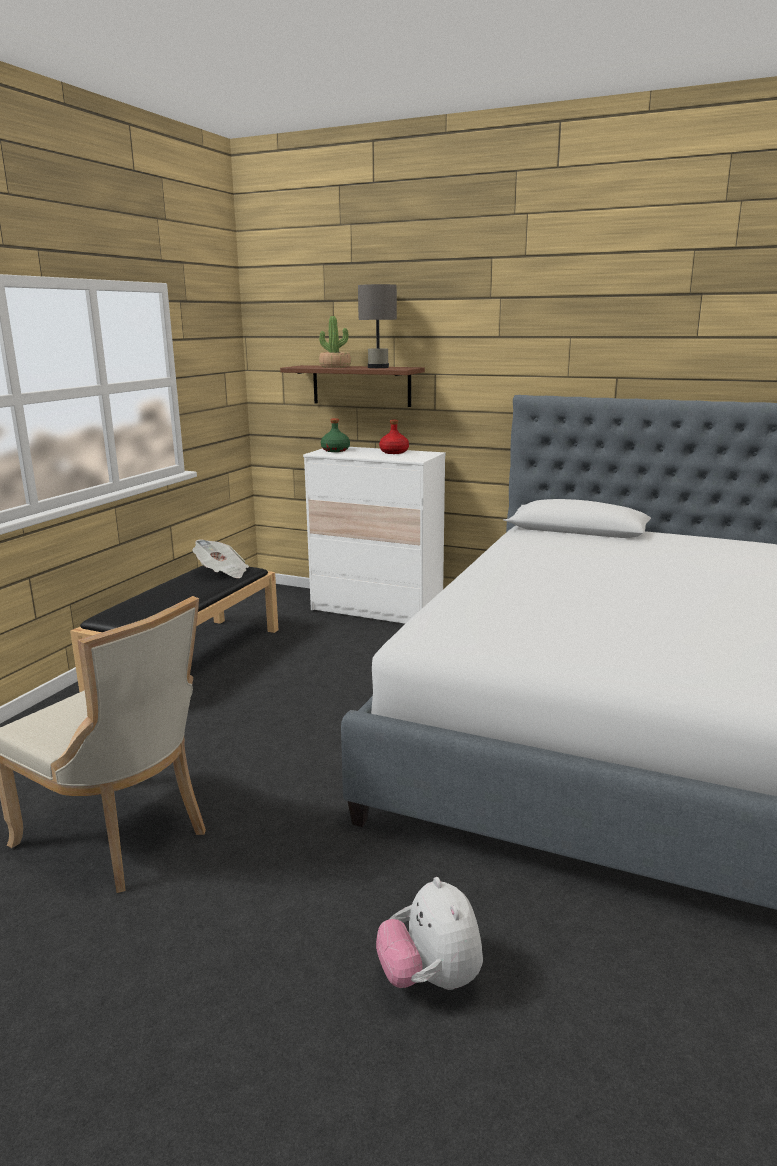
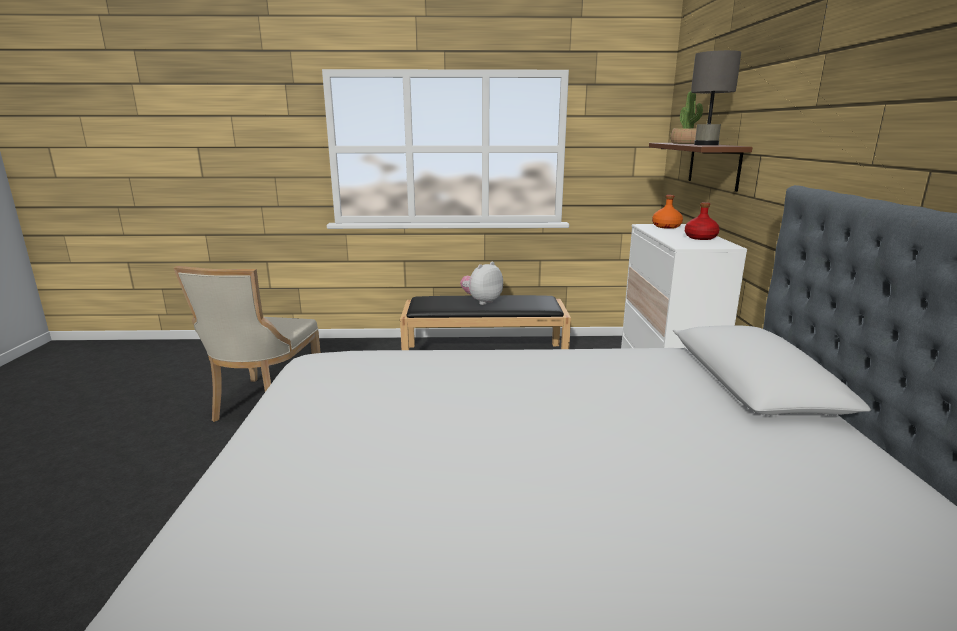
camera: 65 degrees right, 0 degrees up
newspaper [192,539,249,578] -> none
green bottle [321,418,350,452] -> orange bottle [652,195,683,229]
plush toy [376,877,483,990] -> plush toy moved to [460,262,503,305]

